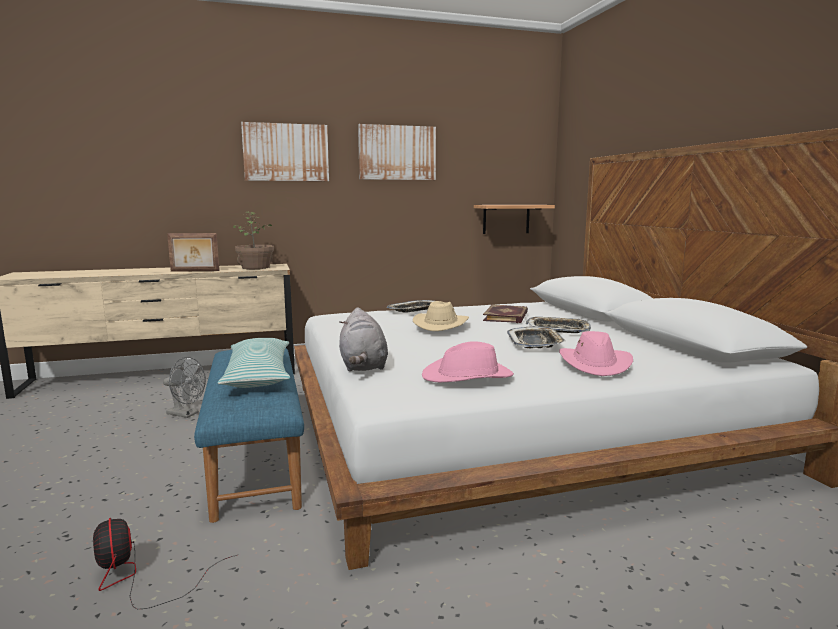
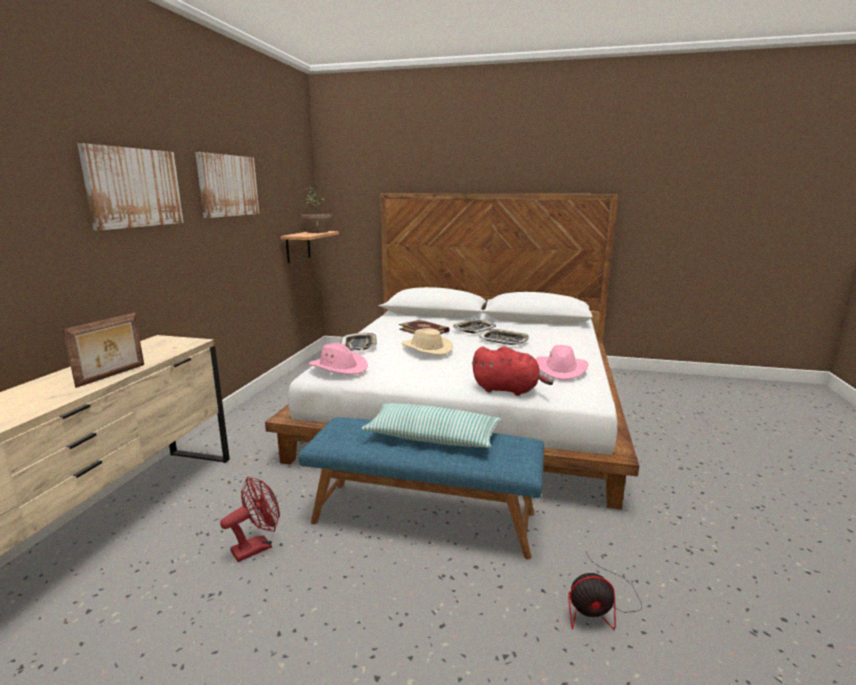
camera: 60 degrees left, 5 degrees up
grey fan [163,357,206,418] -> red fan [220,477,280,562]
potted plant [233,212,274,269] -> potted plant moved to [301,187,332,233]
grey plush toy [339,307,388,371] -> red plush toy [472,346,553,396]
pink hat [559,331,633,376] -> pink hat moved to [309,343,368,374]

